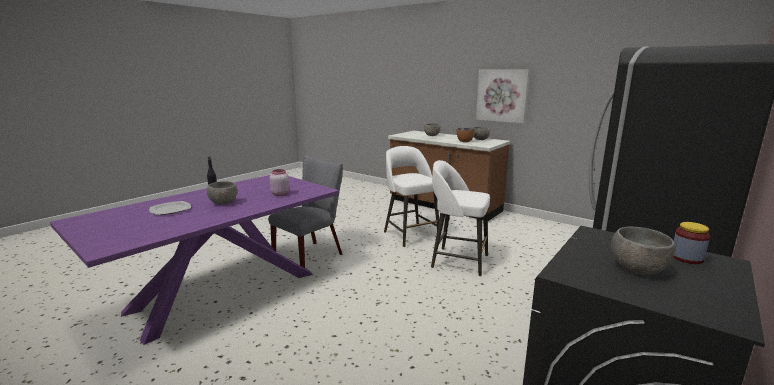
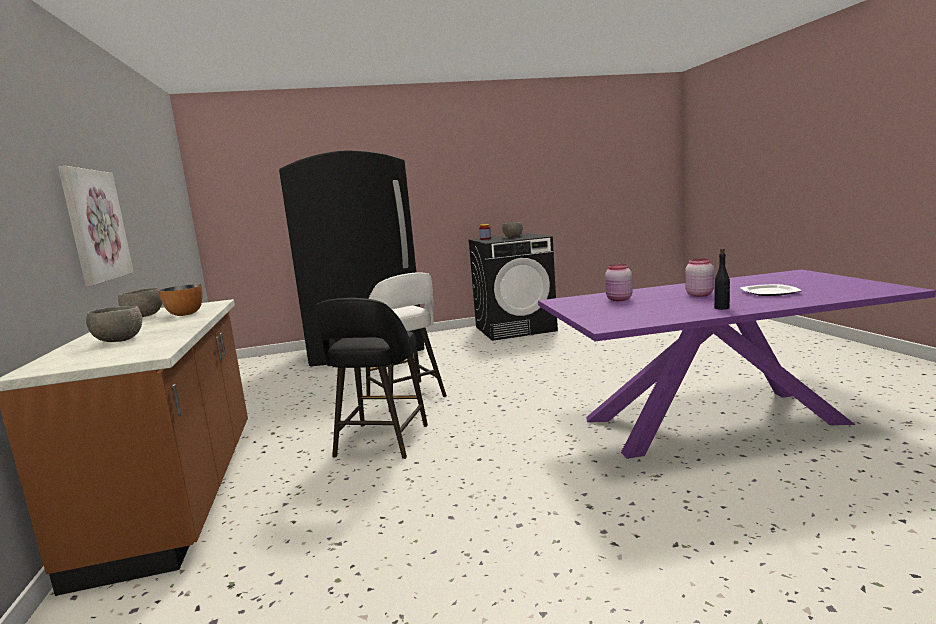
camera: 140 degrees left, 5 degrees down
grey bowl [207,181,237,205] -> pink jar [685,259,714,297]
grey chair [268,156,343,268] -> none
white stool [384,146,439,247] -> black stool [315,298,428,459]

